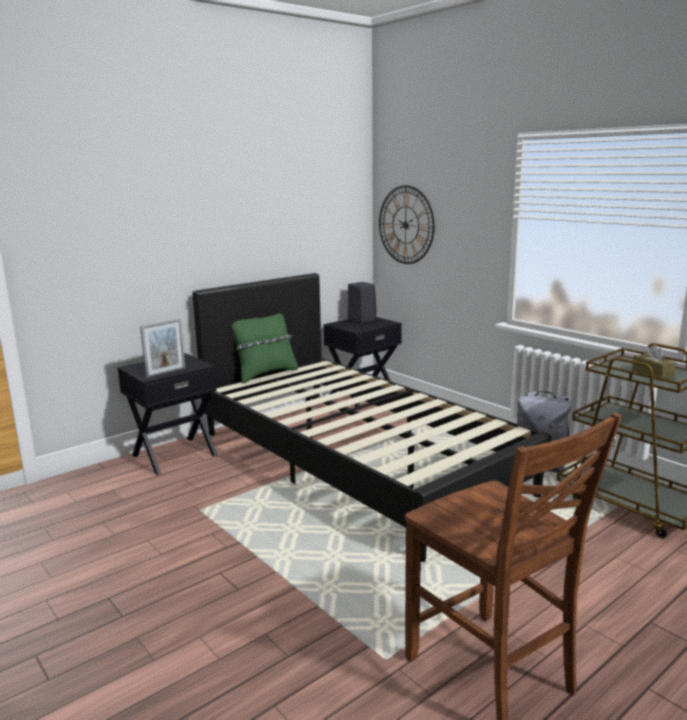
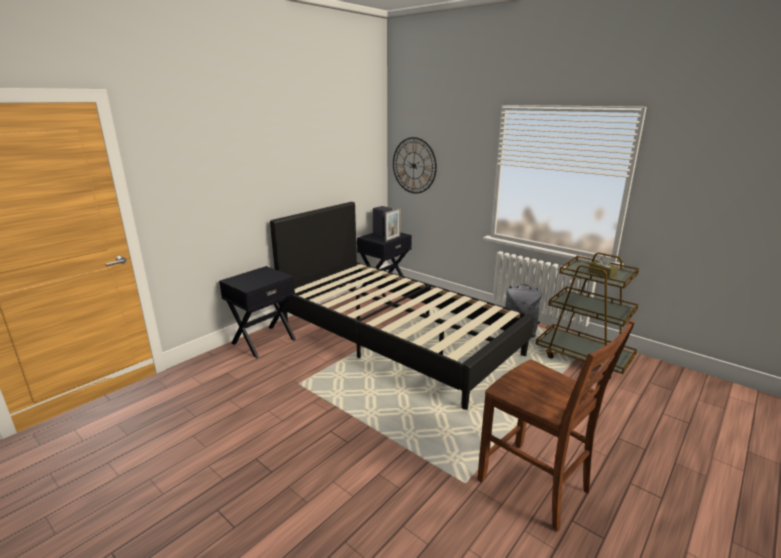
camera: 10 degrees left, 5 degrees up
picture frame [140,319,186,378] -> picture frame moved to [385,208,401,242]
green pillow [232,314,298,384] -> none

